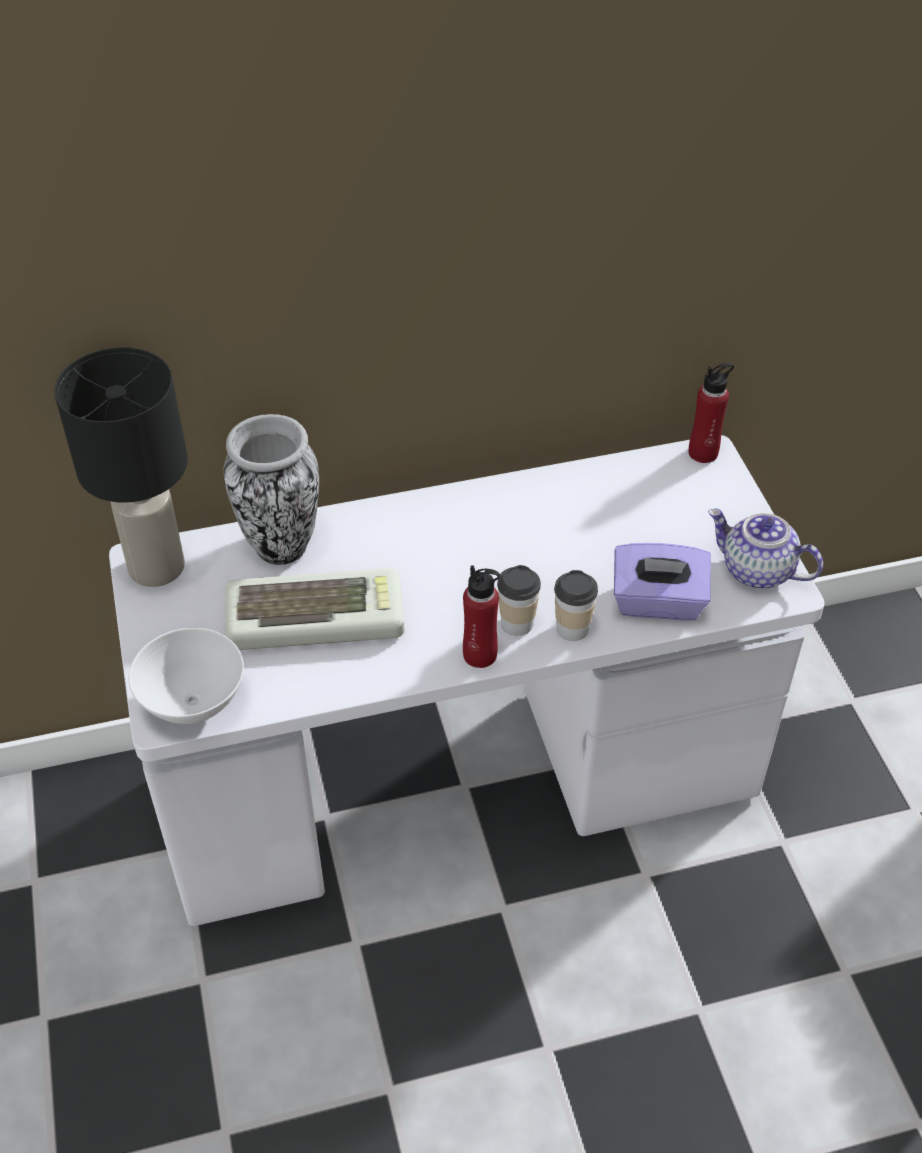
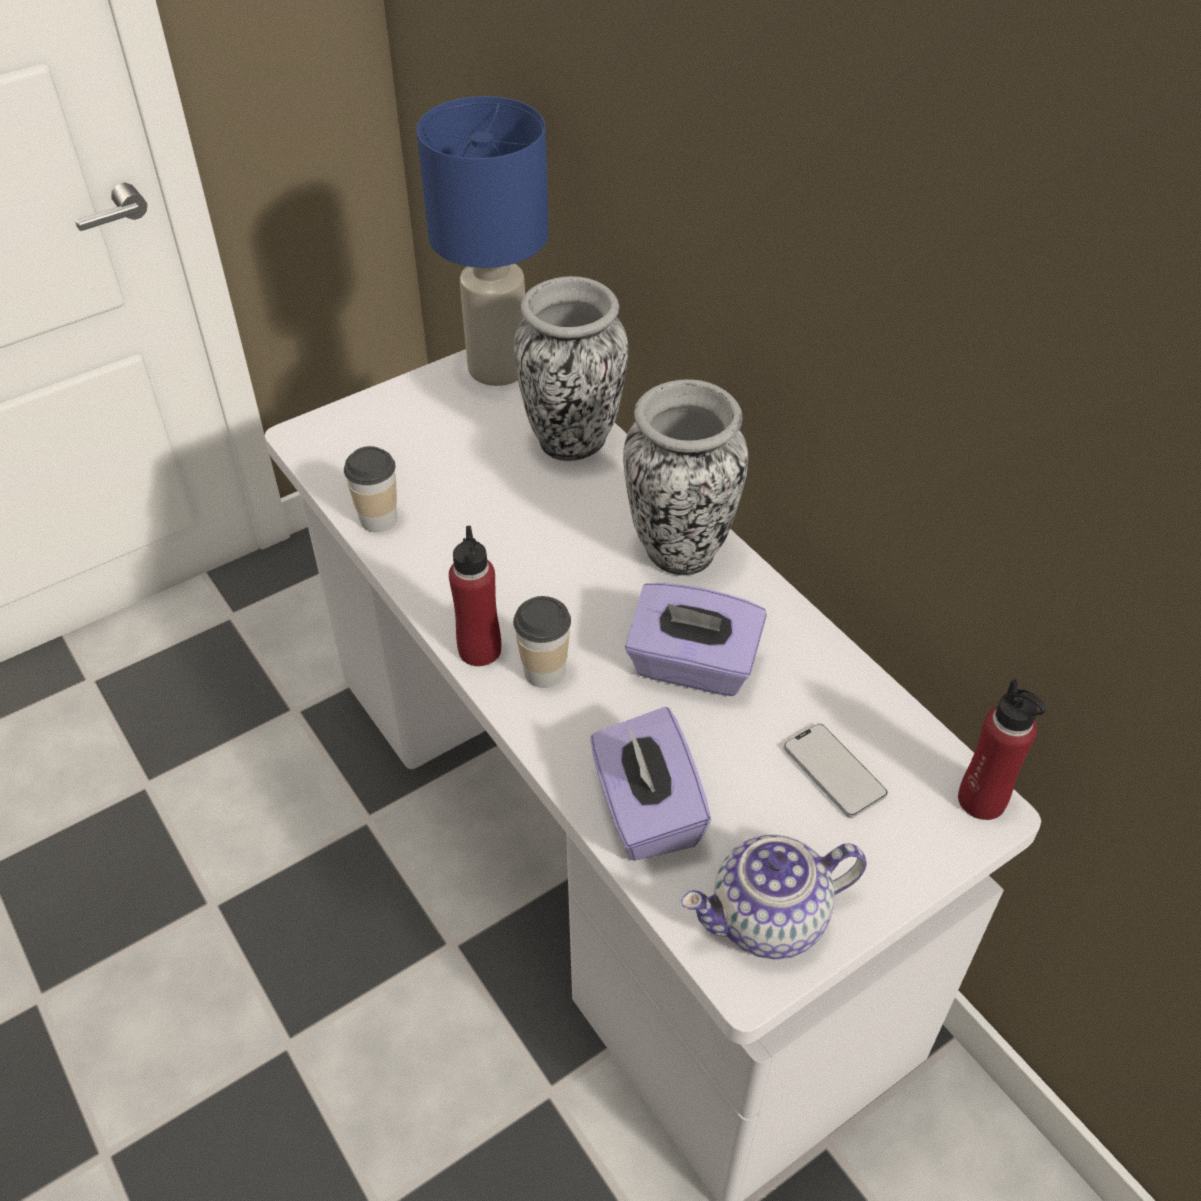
camera: 70 degrees right, 0 degrees up
black table lamp [54,347,188,587] -> blue table lamp [416,96,549,386]
white bowl [129,628,244,724] -> none
keyboard [225,568,405,650] -> none
cup [554,570,598,641] -> cup moved to [344,446,397,532]
teapot [708,508,823,589] -> teapot turned 120 degrees counterclockwise [681,835,867,959]
none -> vase [623,379,748,576]
none -> purple tissue box [625,583,767,696]
none -> phone [784,723,888,818]

